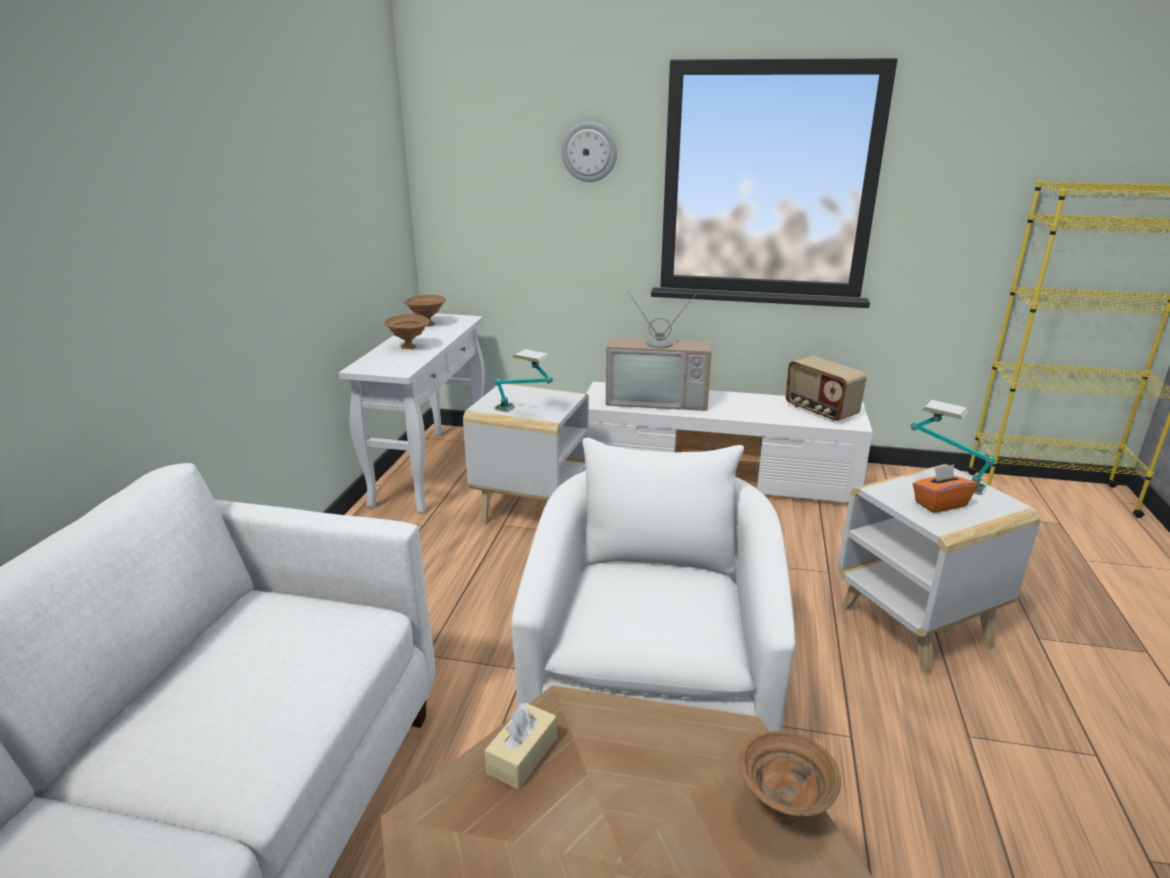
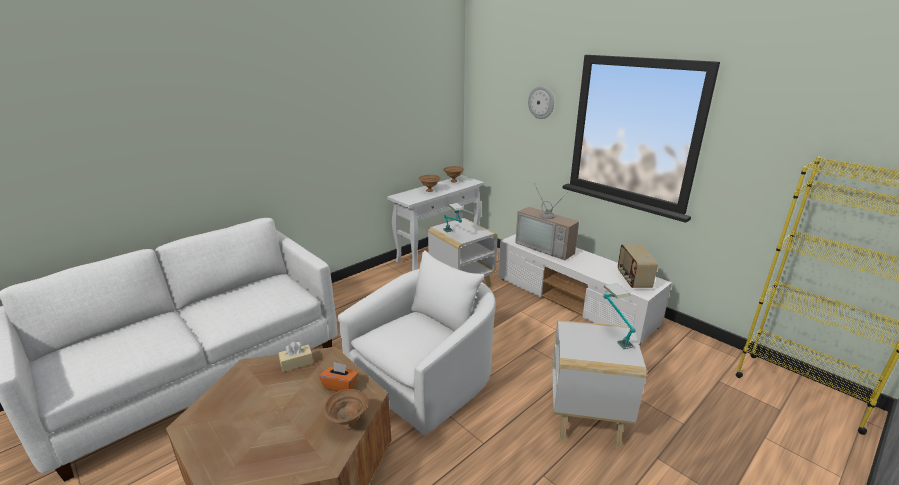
camera: 35 degrees right, 0 degrees up
orange tissue box [913,464,978,513] -> orange tissue box moved to [319,362,358,392]

